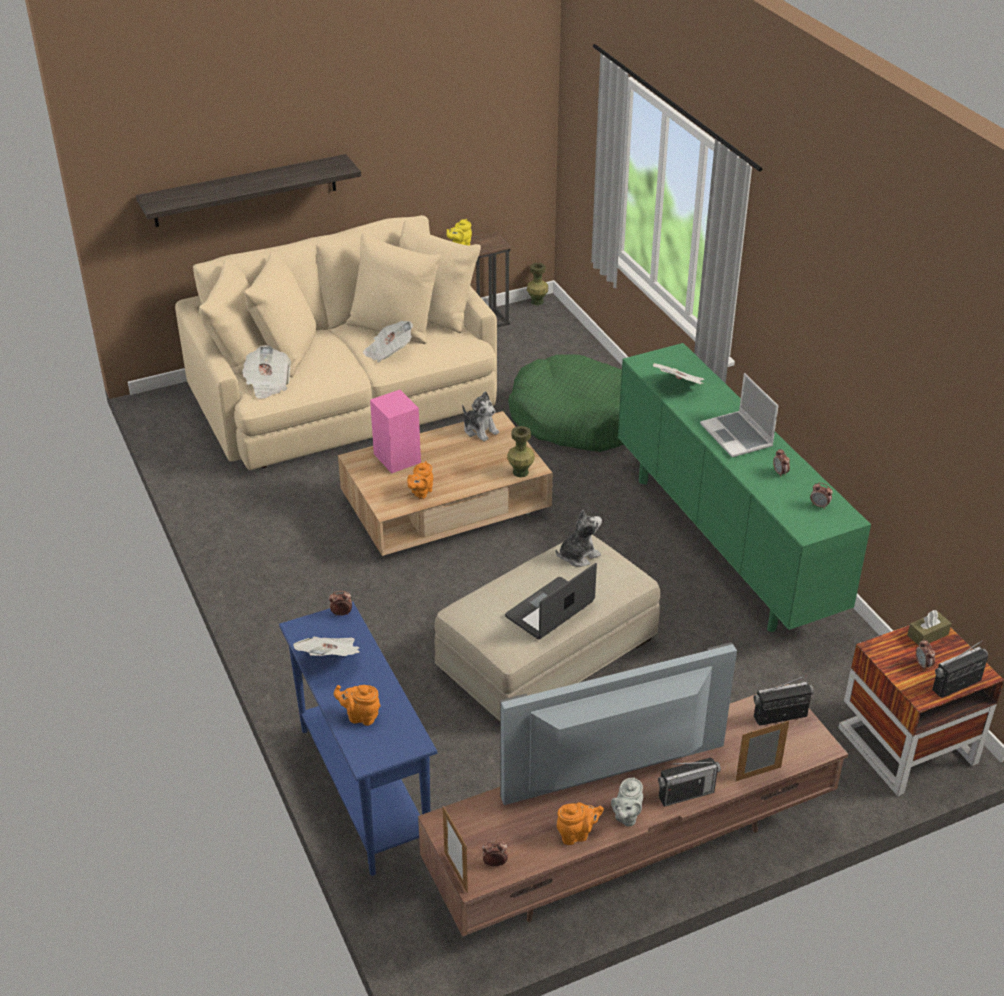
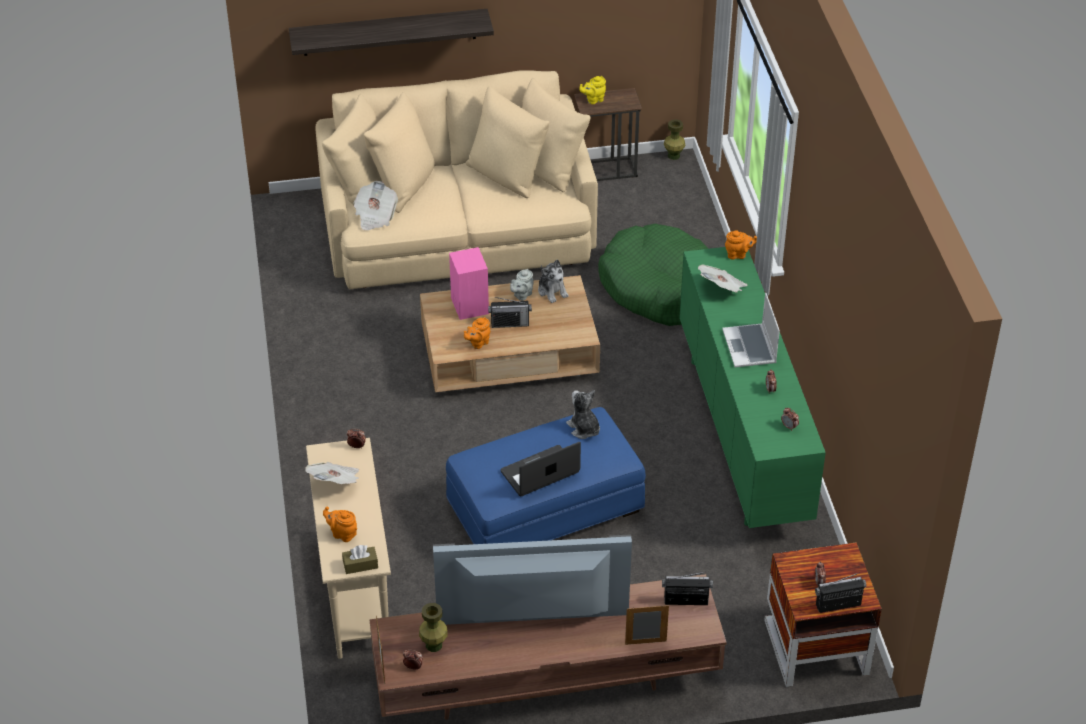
camera: 15 degrees right, 5 degrees up
blue console table [279,601,437,876] -> beige console table [306,438,391,659]
newspaper [363,321,413,362] -> none
beige ottoman [434,535,660,722] -> blue ottoman [446,407,646,544]
green vase [507,426,535,477] -> green vase moved to [419,603,448,652]
plush toy [556,510,602,567] -> plush toy turned 105 degrees counterclockwise [566,390,600,439]
orange teapot [557,802,604,845] -> orange teapot moved to [725,230,757,259]
grey teapot [611,777,643,826] -> grey teapot moved to [510,269,533,301]
radio [658,757,721,807] -> radio moved to [488,297,532,328]
brown tissue box [907,610,951,646] -> brown tissue box moved to [342,545,378,574]

